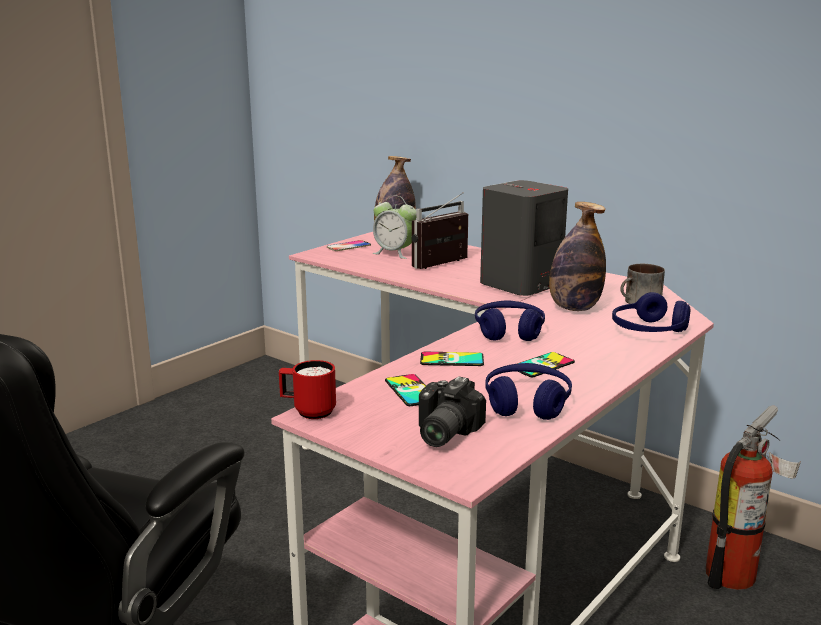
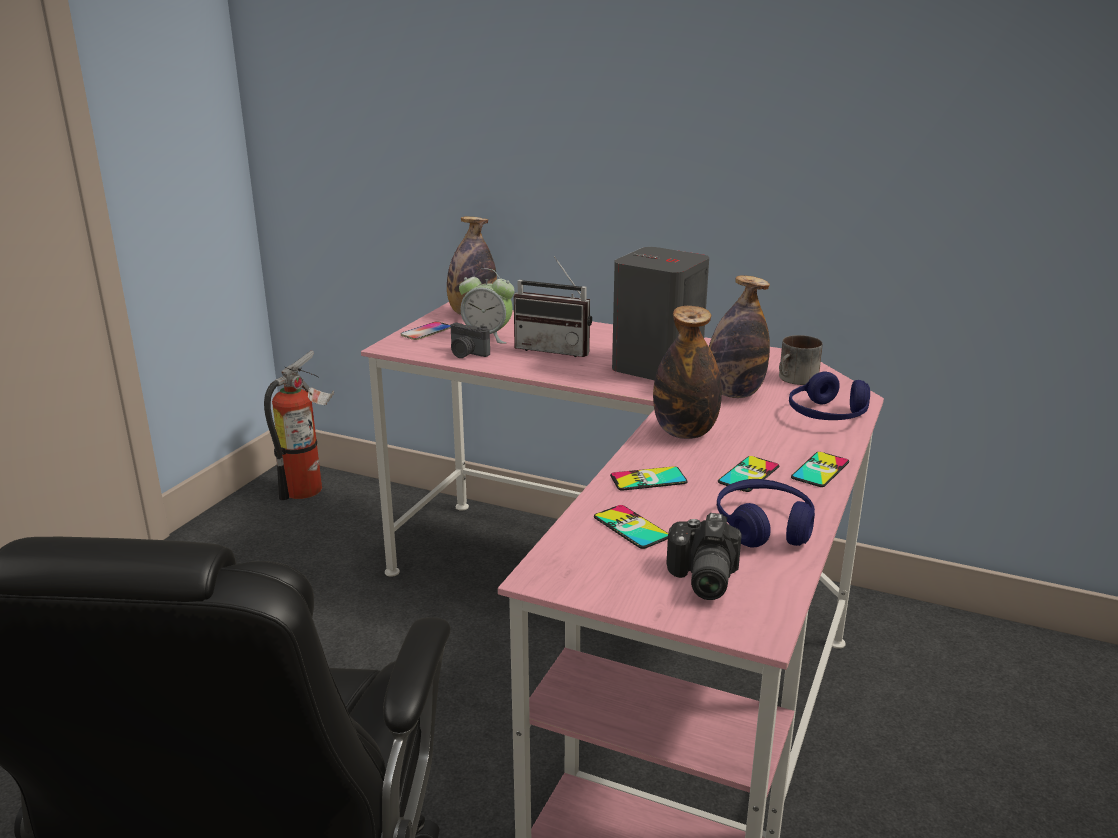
camera: 15 degrees left, 5 degrees up
red mug [279,360,336,419] -> none
radio [411,192,468,269] -> radio turned 105 degrees counterclockwise [514,256,592,357]
blue headphones [475,301,545,341] -> bottle [653,306,722,439]
fire extinguisher [706,406,801,590] -> fire extinguisher moved to [264,351,334,500]
none -> camera [451,323,490,358]
none -> phone [791,452,849,487]

